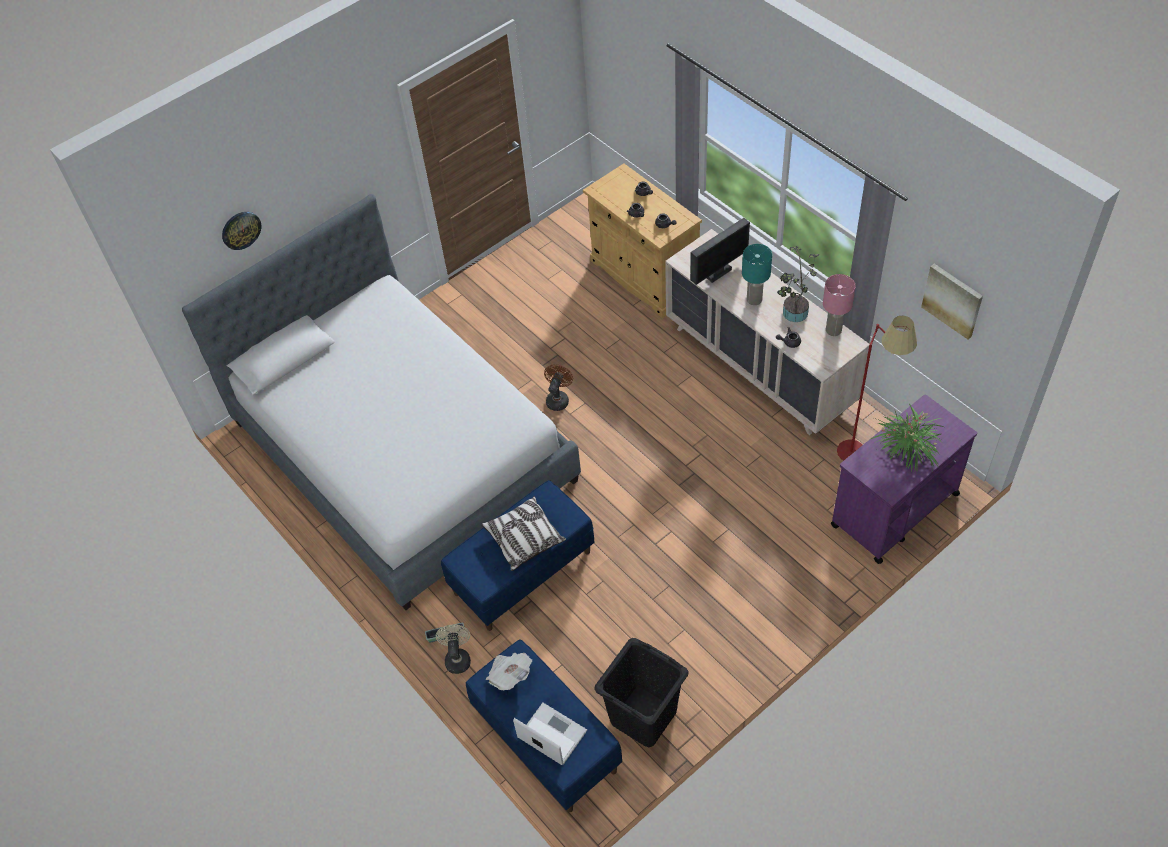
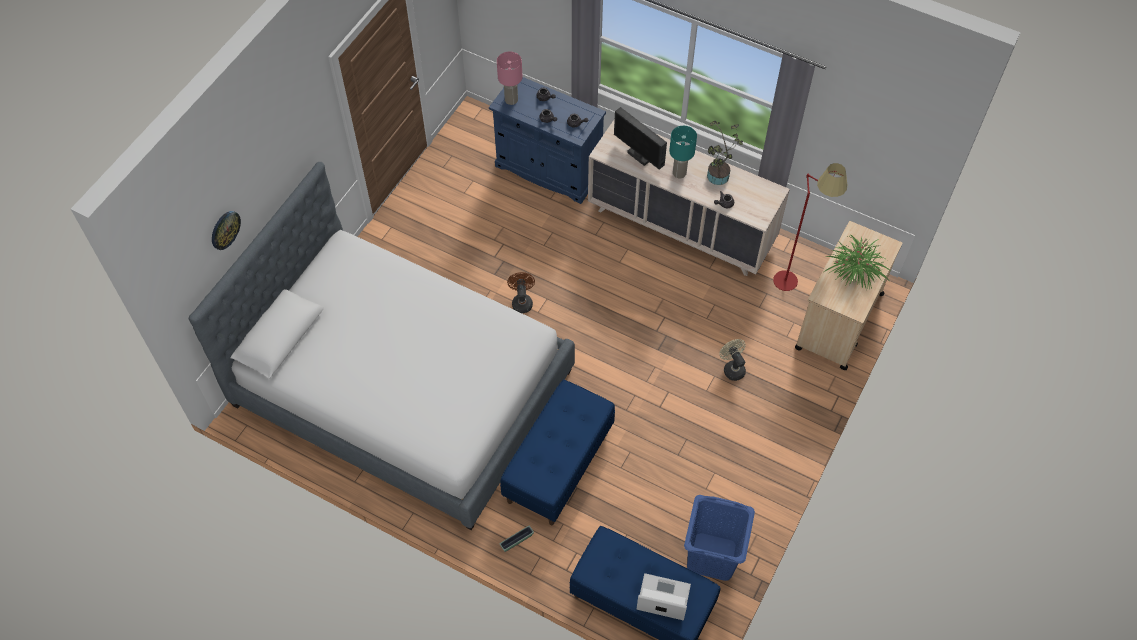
camera: 25 degrees left, 5 degrees up
beige fan [436,625,471,674] -> beige fan moved to [719,339,746,381]
pillow [481,496,566,571] -> none
newspaper [486,653,532,691] -> none
beige cabinet [583,163,702,318] -> blue cabinet [489,77,606,204]
black laundry basket [594,638,689,747] -> blue laundry basket [684,495,755,581]
monitor [690,218,750,285] -> monitor turned 105 degrees clockwise [614,107,667,170]
pink table lamp [823,274,856,336] -> pink table lamp moved to [497,51,523,105]
purple cart [831,395,977,564] -> beige cart [795,221,902,370]
picture [921,264,983,339] -> none

